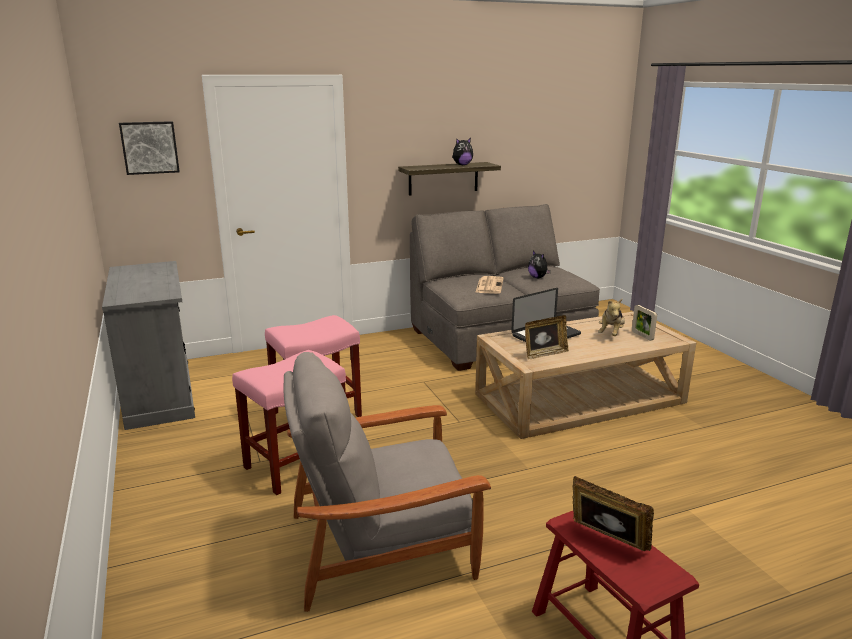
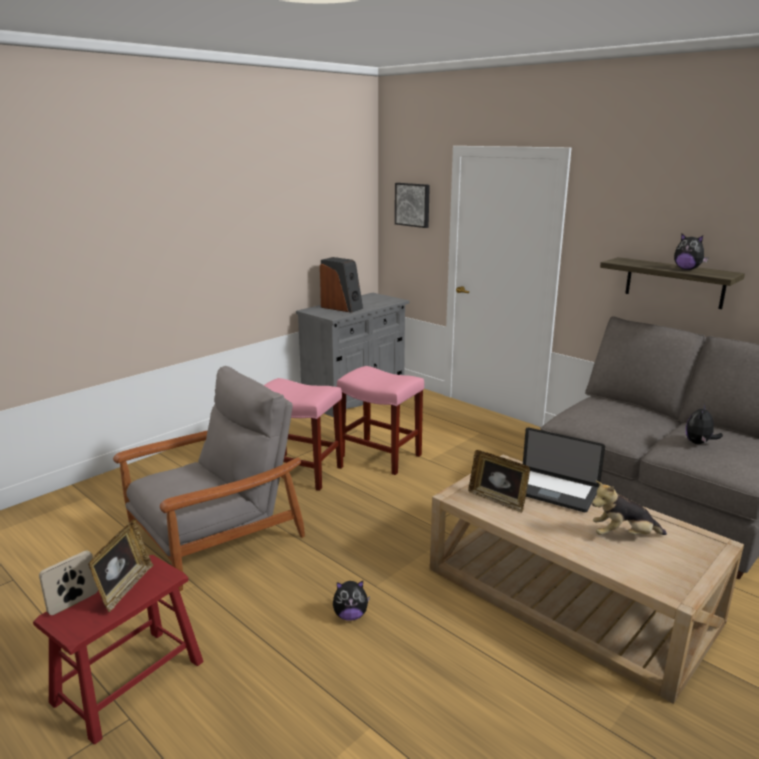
camera: 65 degrees right, 0 degrees up
grey armchair [284,352,491,612] -> grey armchair turned 90 degrees clockwise [113,366,305,591]
newspaper [475,276,504,294] -> none
picture frame [632,305,657,341] -> picture frame moved to [39,551,98,615]
none -> speaker [320,257,363,313]
none -> plush toy [333,581,370,621]

